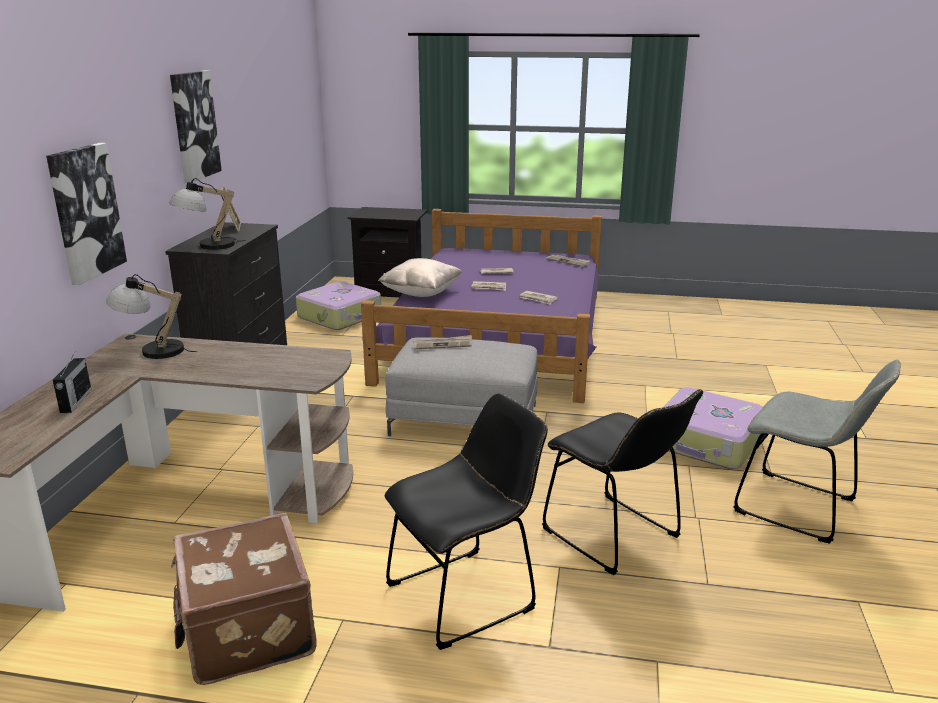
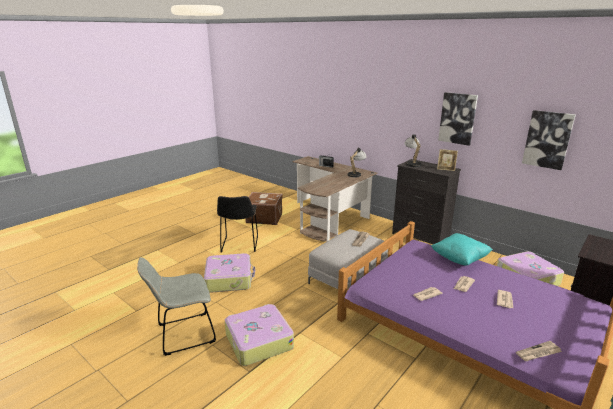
camera: 120 degrees right, 0 degrees up
picture [46,143,127,285] -> picture moved to [522,110,576,170]
beige pillow [378,258,462,297] -> turquoise pillow [431,233,493,266]
black chair [542,389,703,575] -> suitcase [204,253,255,293]

